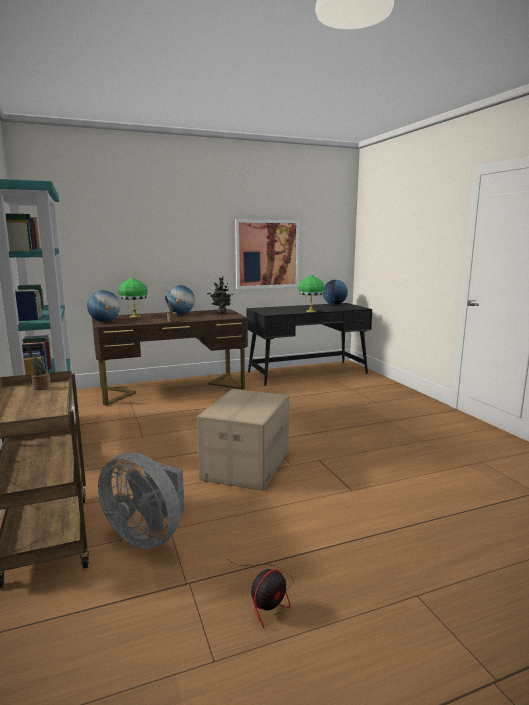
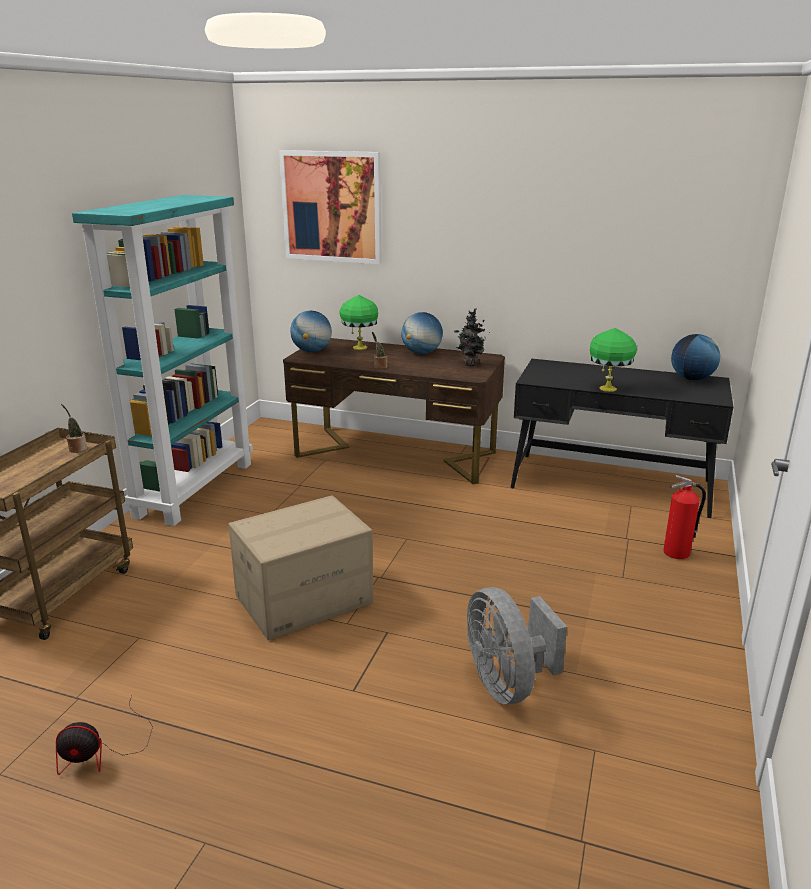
camera: 40 degrees right, 10 degrees up
grey fan [98,453,185,549] -> grey fan moved to [467,587,567,704]
picture [235,219,300,289] -> picture moved to [279,150,382,264]
none -> fire extinguisher [663,475,706,559]

